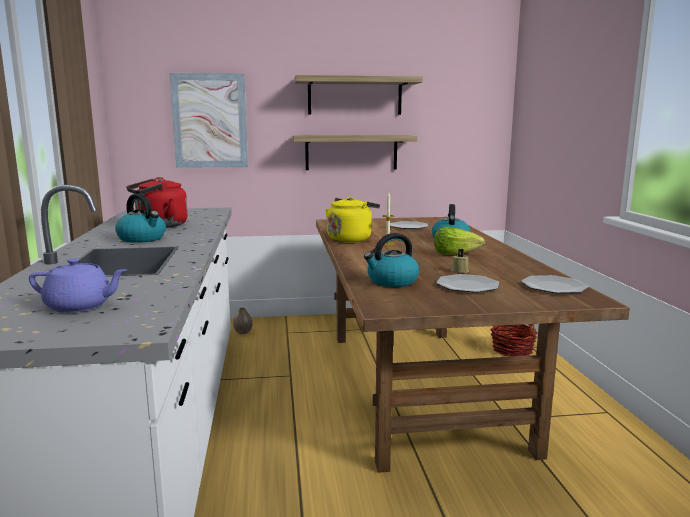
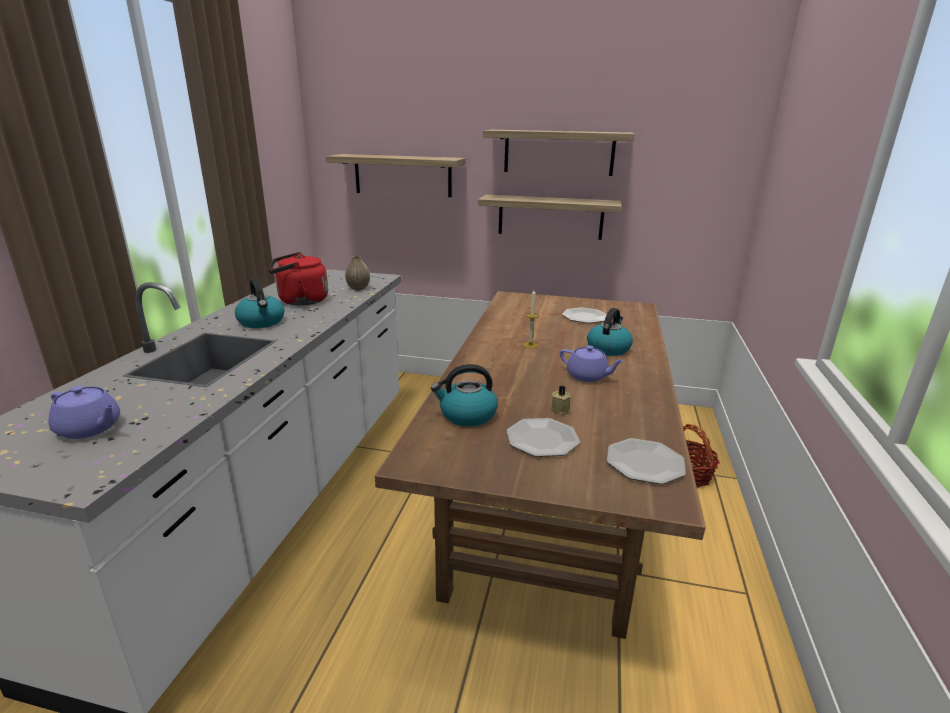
camera: 20 degrees right, 10 degrees up
picture [170,73,248,168] -> shelf [326,154,466,197]
vase [233,307,253,334] -> vase moved to [345,256,370,290]
yellow kettle [325,197,380,243] -> none
lettuce [434,227,485,255] -> purple teapot [560,345,624,382]

